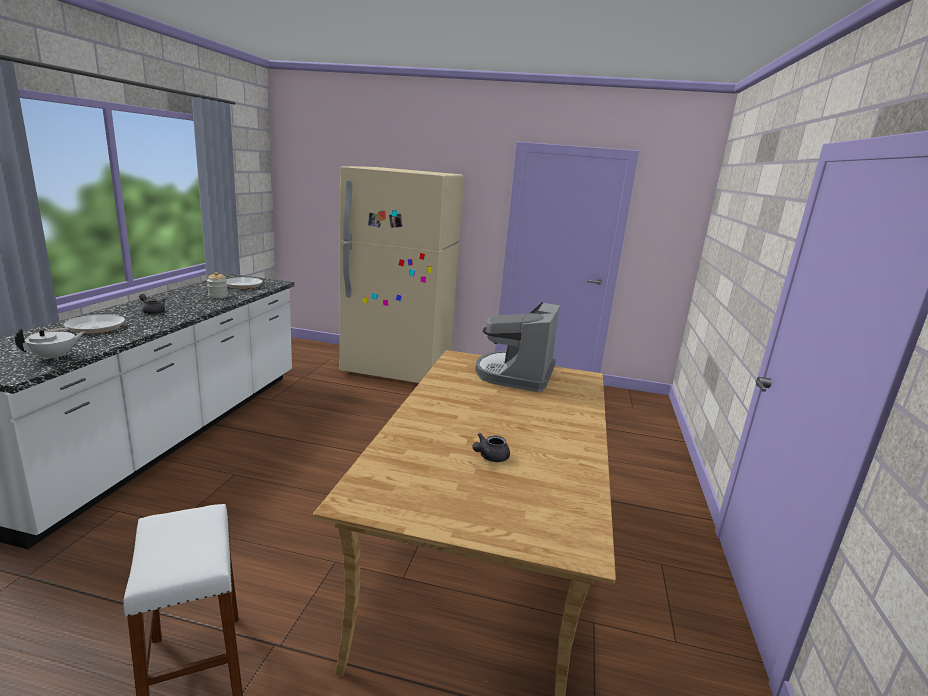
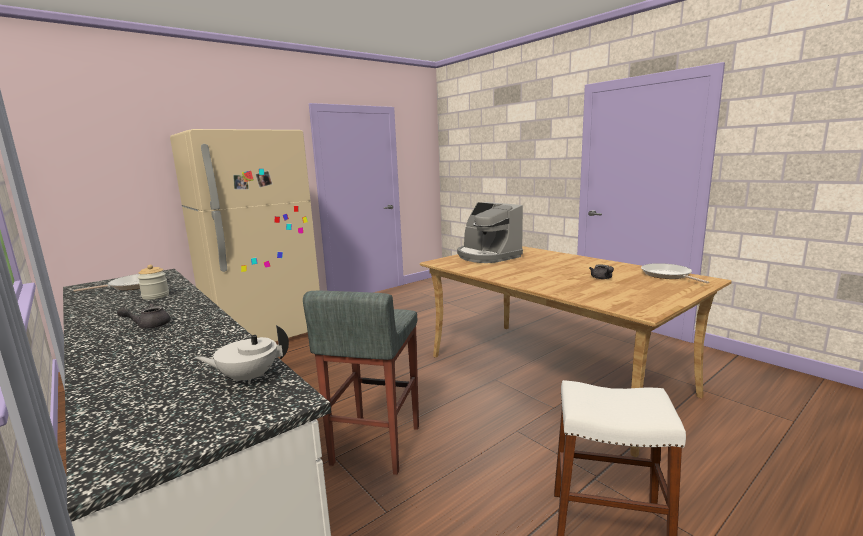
camera: 50 degrees left, 5 degrees down
white teapot [15,328,86,360] -> white teapot turned 90 degrees counterclockwise [195,325,289,384]
frying pan [30,314,125,335] -> frying pan moved to [641,263,710,284]
none -> grey stool [303,291,419,475]

